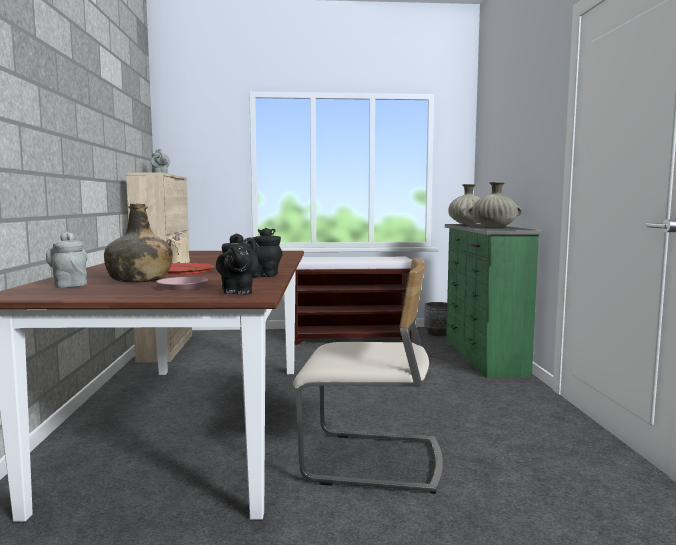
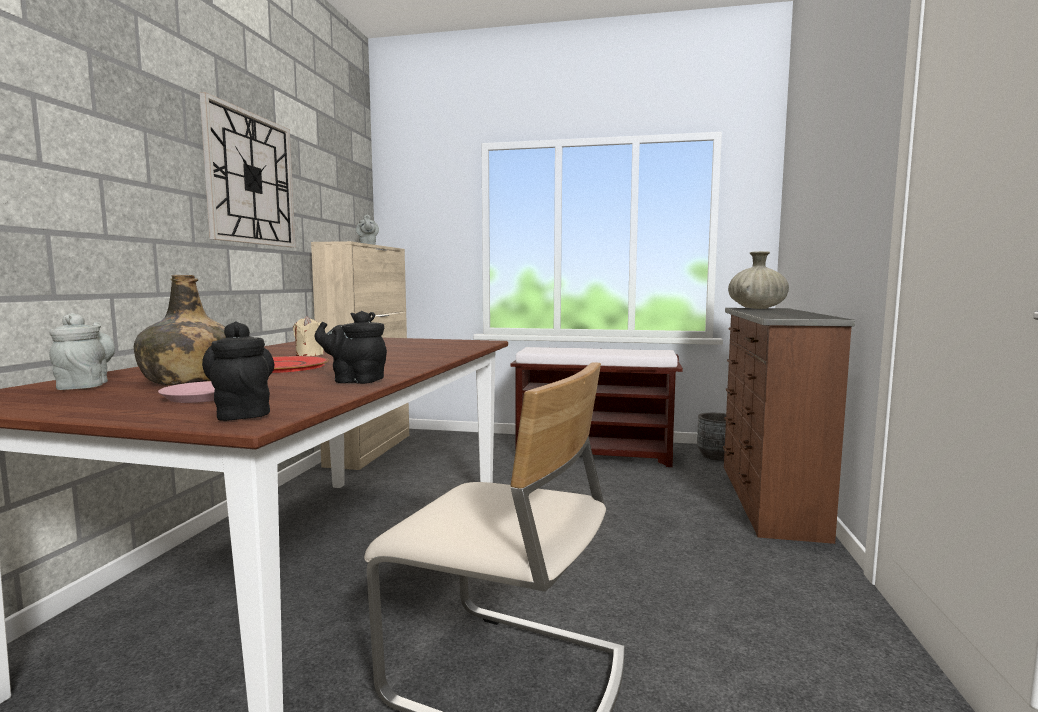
camera: 15 degrees right, 0 degrees up
black teapot [216,233,258,294] -> black teapot turned 150 degrees clockwise [202,321,274,421]
green dresser [445,224,541,378] -> brown dresser [723,308,855,544]
beige vase [468,182,522,227] -> none
none -> wall clock [199,92,296,247]

